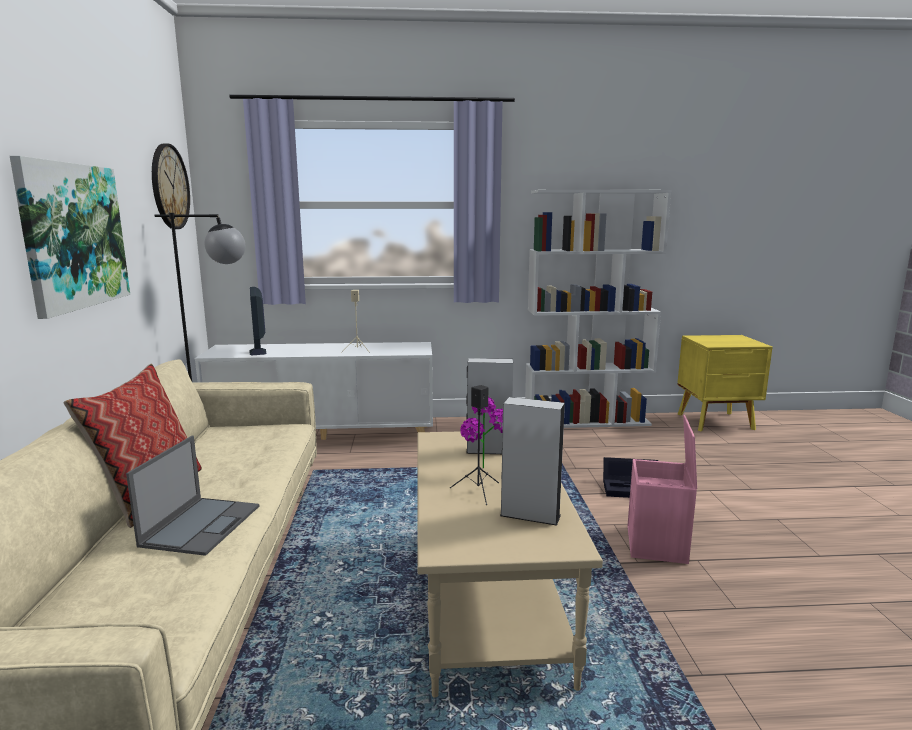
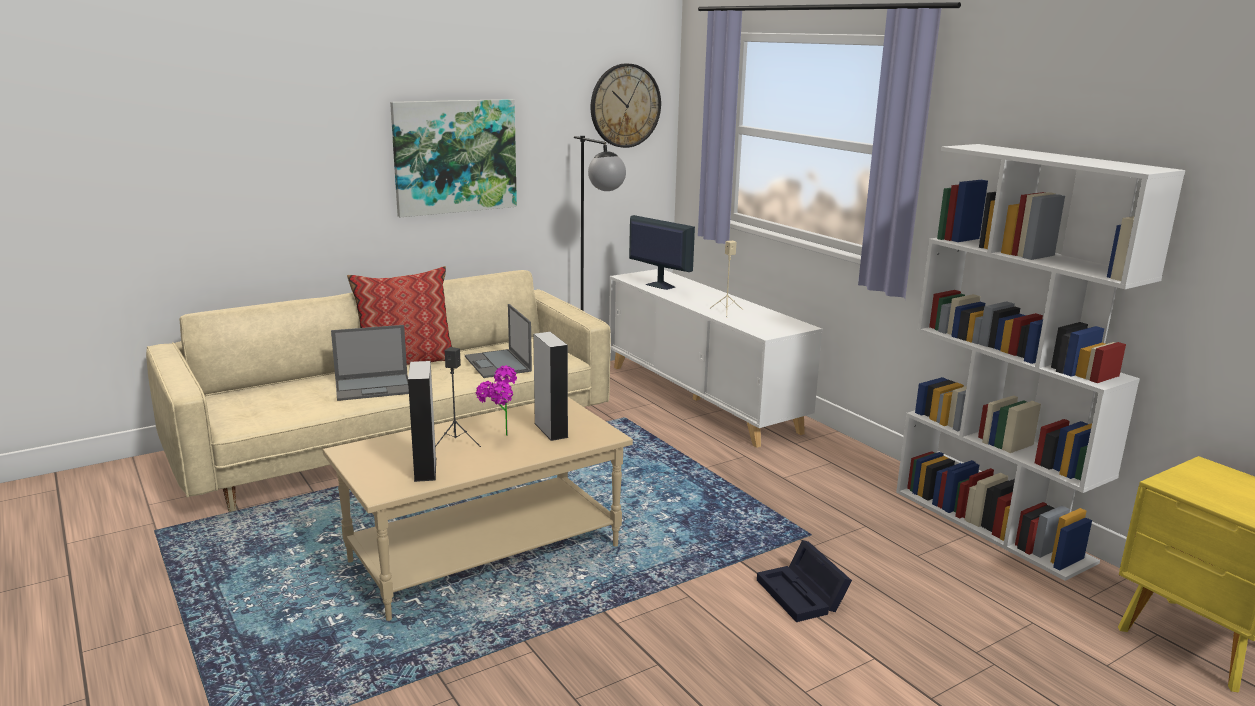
camera: 60 degrees right, 5 degrees up
monitor [250,287,266,355] -> monitor turned 90 degrees clockwise [629,215,695,290]
pink storage box [628,415,697,564] -> none
none -> laptop [465,304,532,378]

